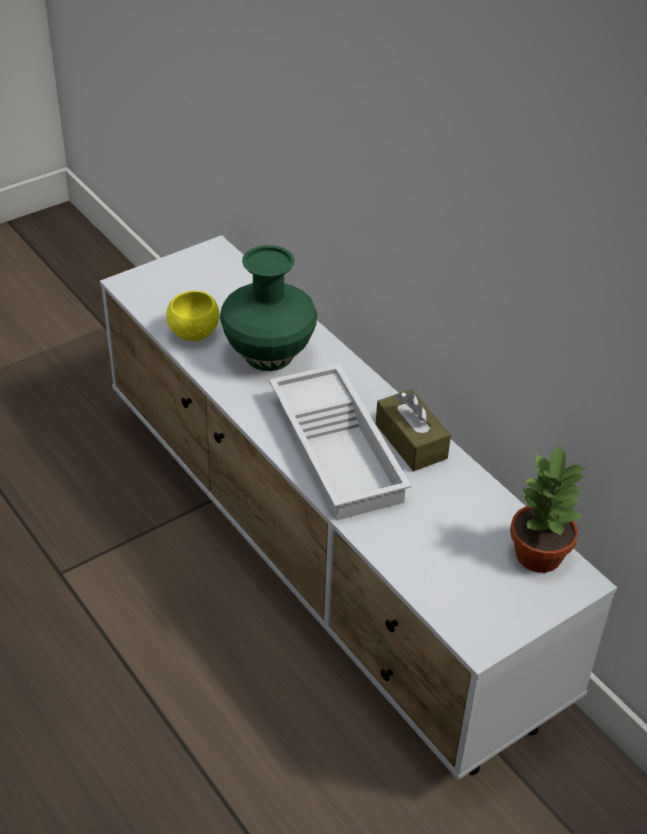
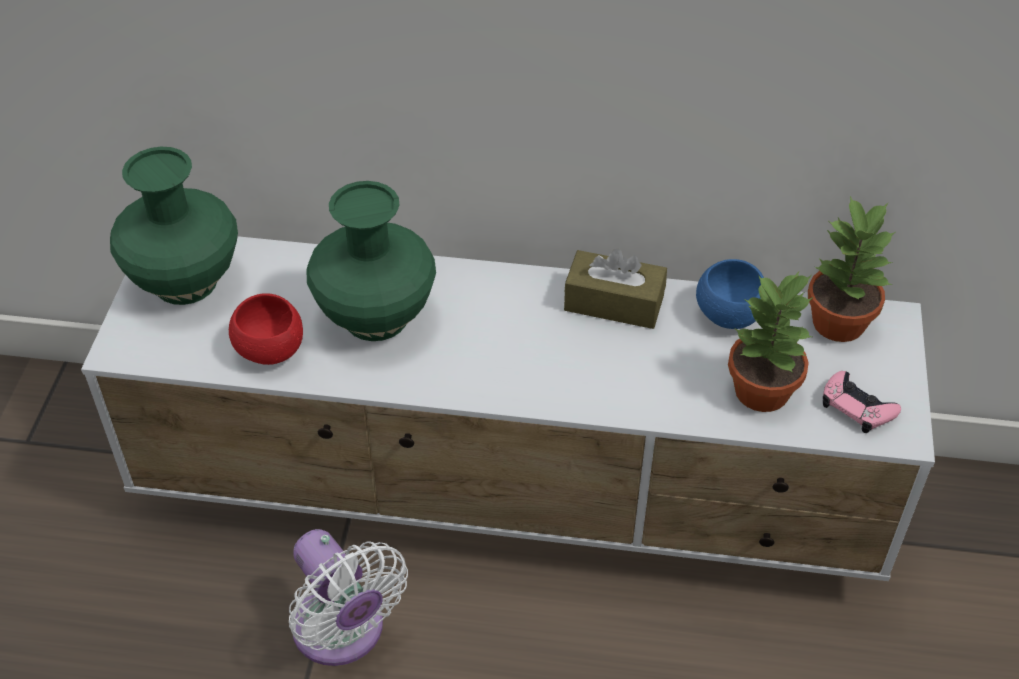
camera: 45 degrees left, 5 degrees up
yellow bowl [166,291,219,341] -> red bowl [229,293,303,365]
white tray [269,364,411,521] -> none
none -> green vase [110,147,238,305]
none -> white fan [289,529,408,666]
none -> blue bowl [696,259,764,329]
none -> potted plant [728,272,813,412]
none -> pink game controller [823,371,901,433]

